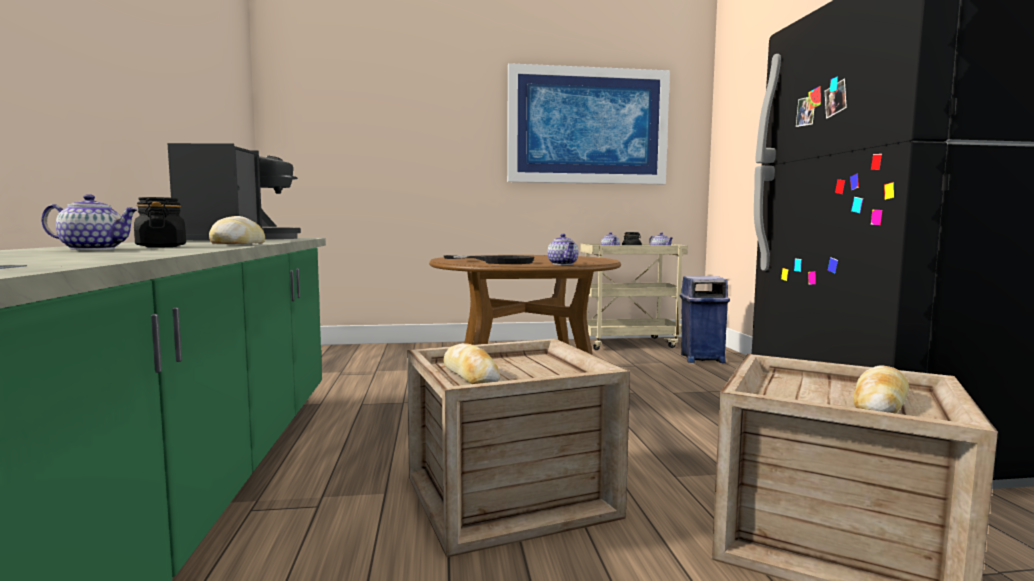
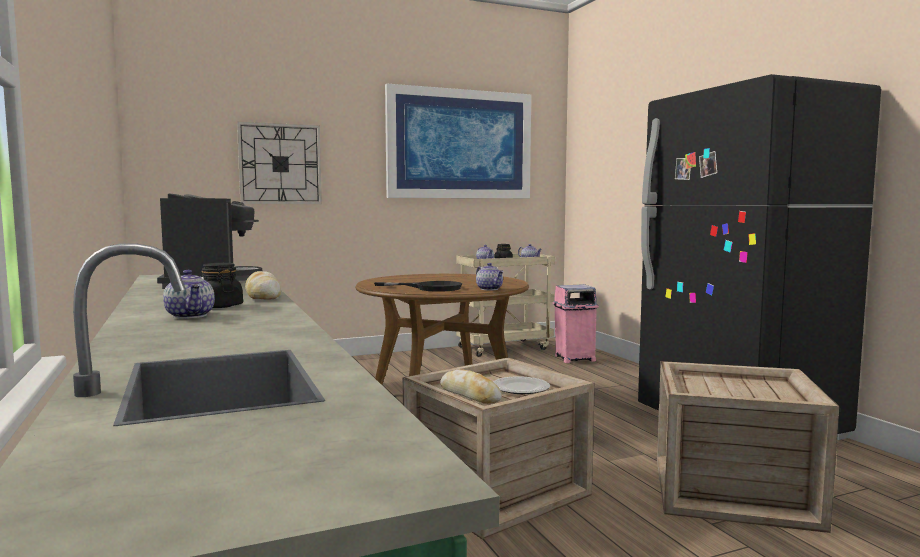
camera: 15 degrees left, 0 degrees up
teapot [41,194,139,250] -> teapot turned 75 degrees clockwise [163,270,215,319]
blue trash can [680,276,730,363] -> pink trash can [553,284,599,363]
bread [853,365,909,414] -> none
none -> wall clock [237,122,322,204]
none -> plate [493,376,550,394]

